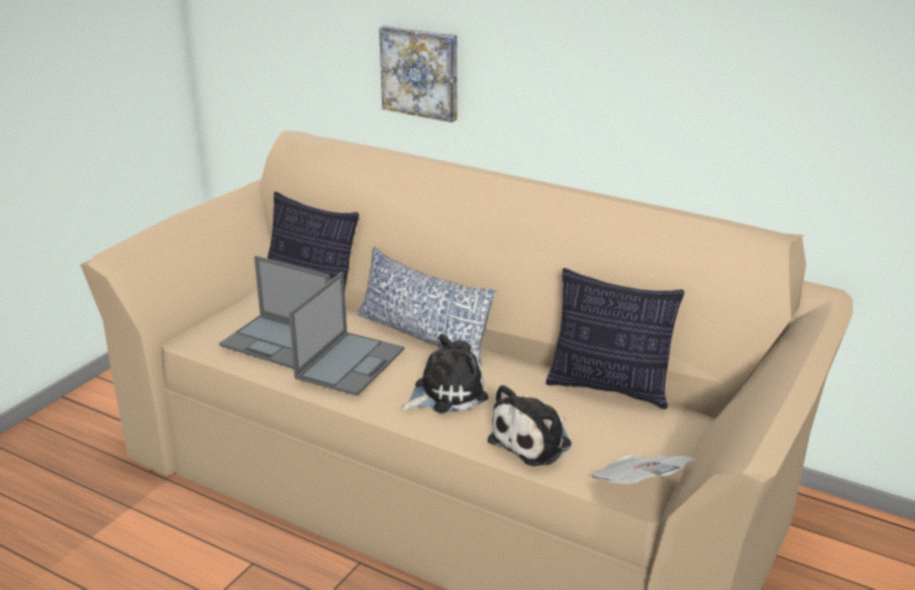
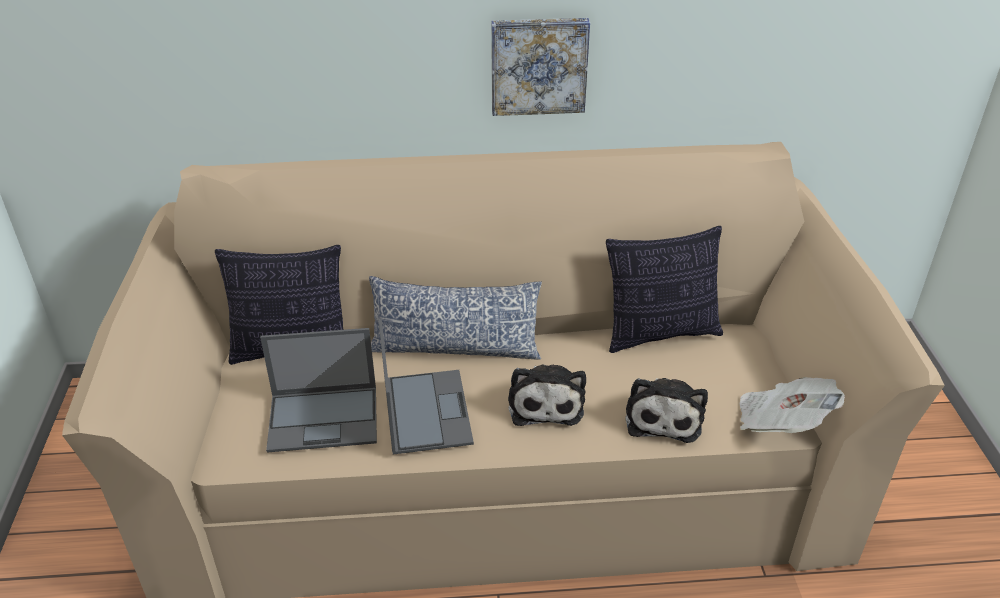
camera: 35 degrees left, 10 degrees up
picture [379,25,457,122] -> picture moved to [491,18,590,116]
plush toy [401,334,489,413] -> plush toy turned 150 degrees clockwise [508,365,586,426]

